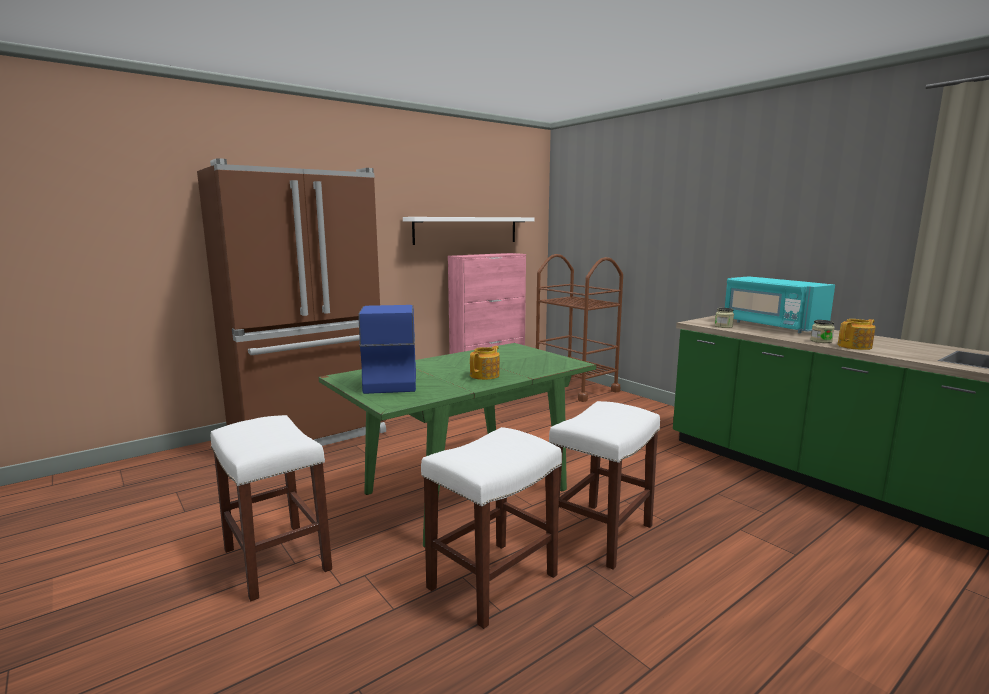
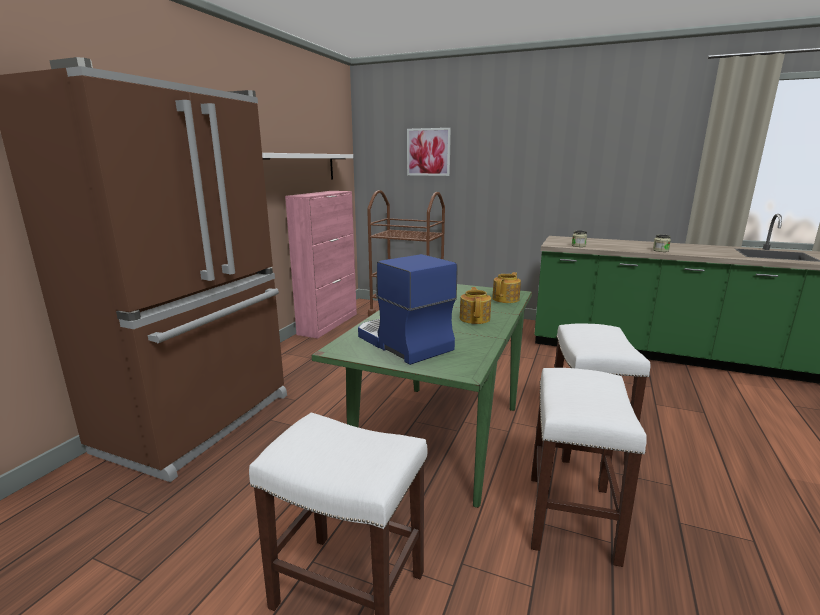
camera: 30 degrees left, 5 degrees up
turquoise microwave [725,276,835,333] -> none
teapot [837,319,875,350] -> teapot moved to [492,272,521,303]
none -> picture [407,128,451,176]

